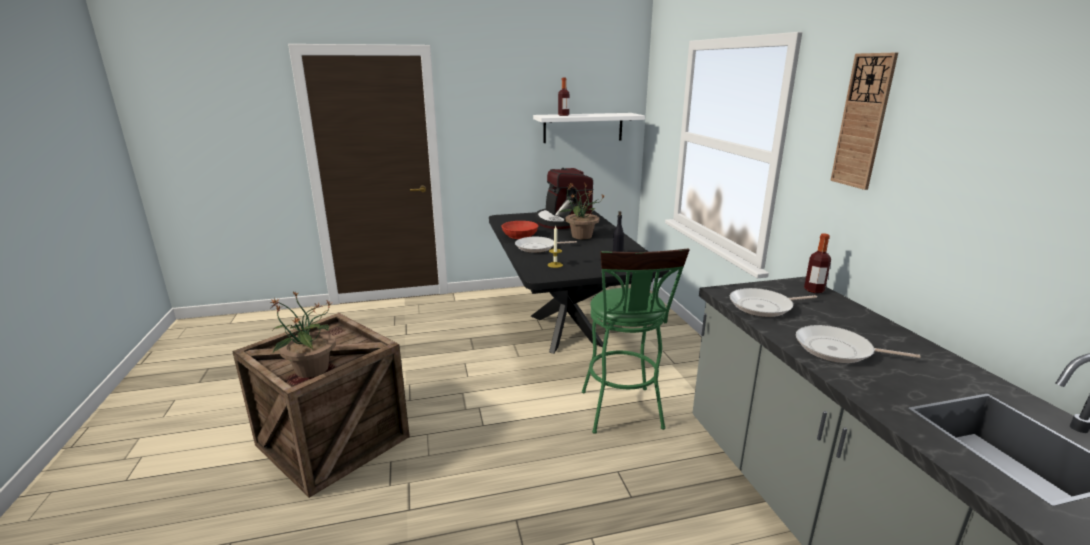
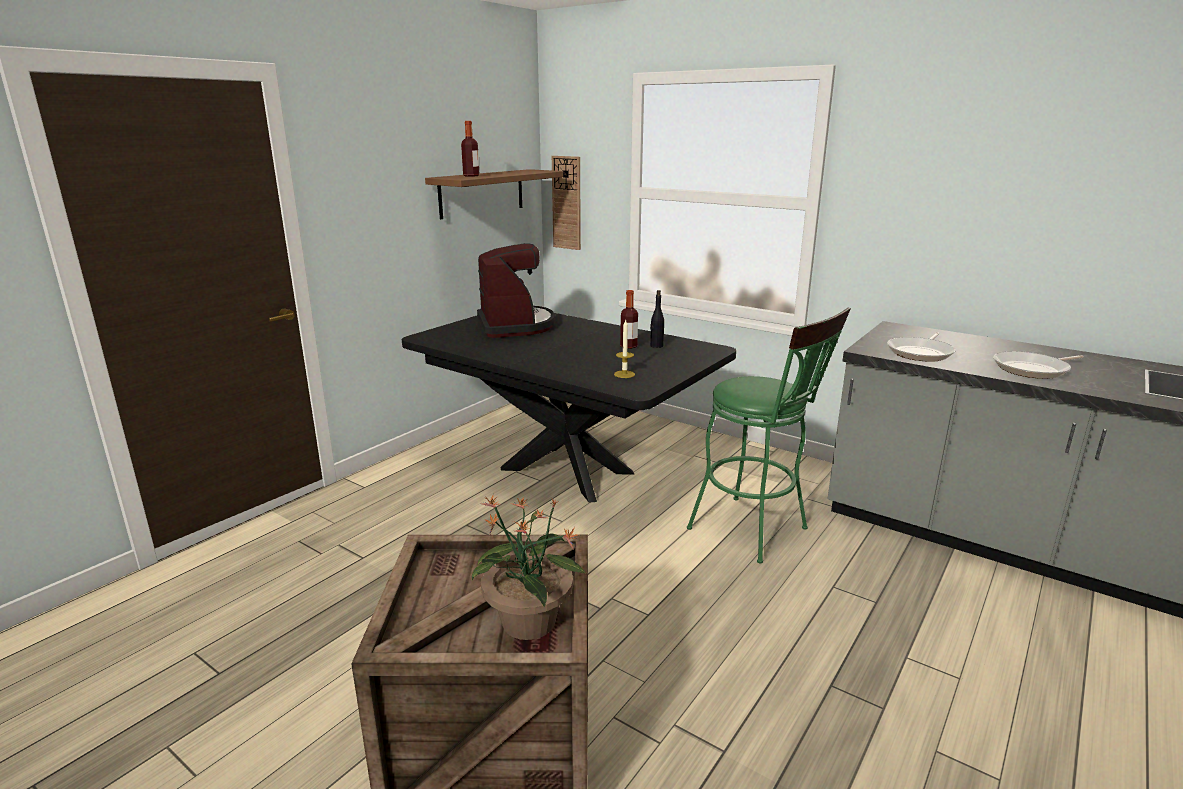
camera: 40 degrees left, 0 degrees up
red bowl [501,221,538,239] -> none
frying pan [515,237,577,253] -> none
white shelf [533,113,645,143] -> brown shelf [425,169,563,219]
coffee machine [535,168,594,229] -> coffee machine turned 135 degrees counterclockwise [477,243,555,338]
potted plant [558,182,604,239] -> none
bottle [804,234,831,293] -> bottle moved to [620,290,638,349]
wall clock [830,53,898,190] -> wall clock moved to [552,156,581,250]

